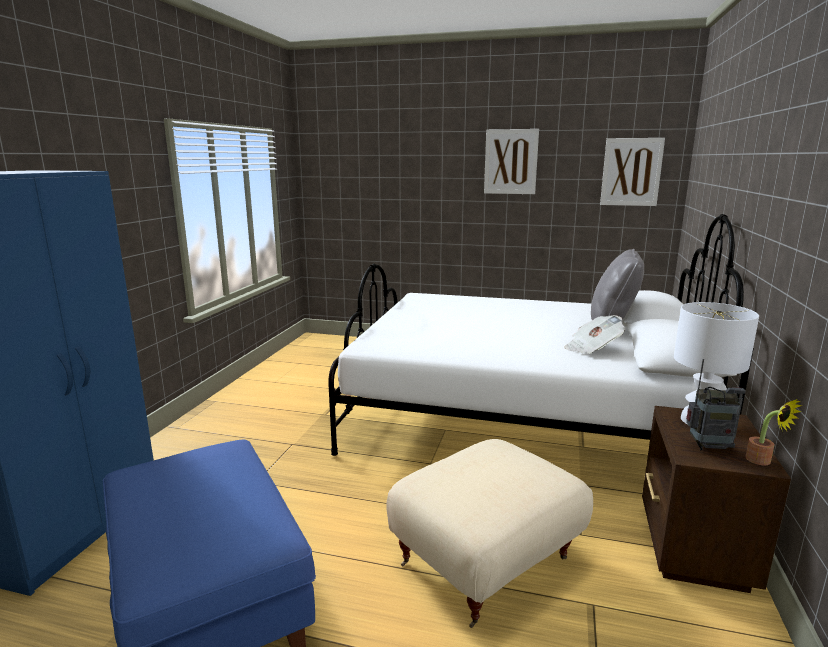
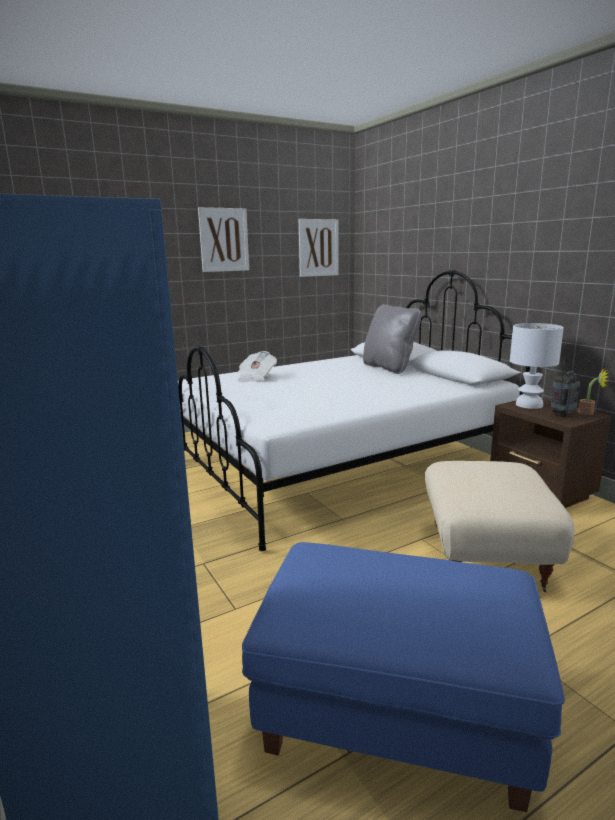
camera: 45 degrees left, 0 degrees up
newspaper [564,315,625,354] -> newspaper moved to [238,351,277,382]

